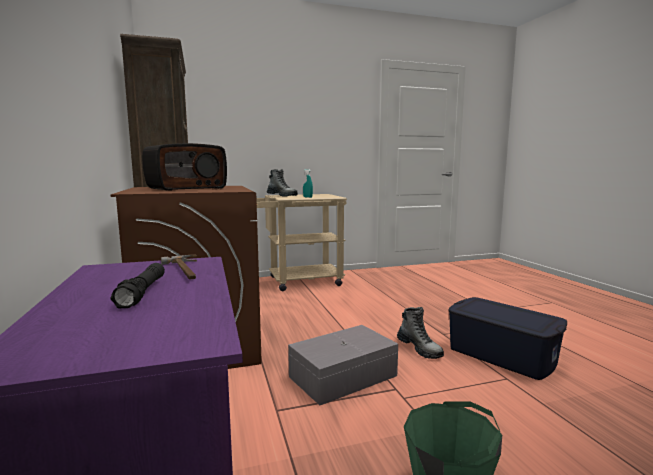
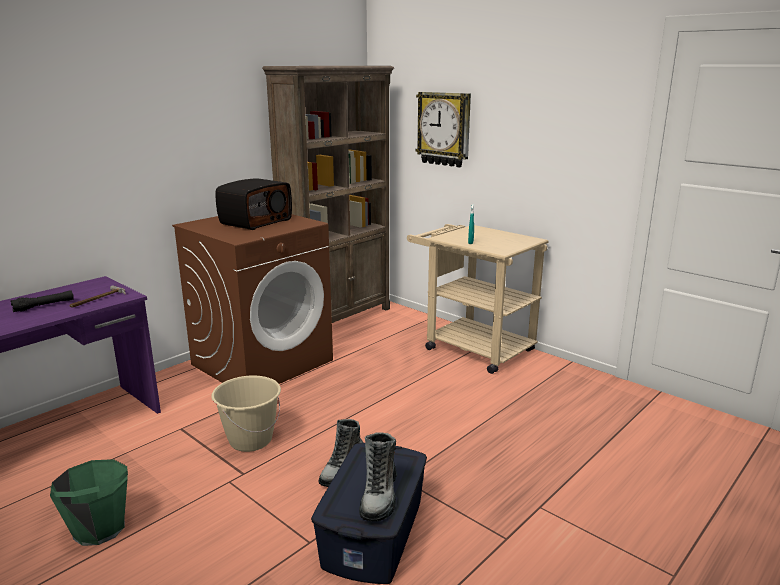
camera: 60 degrees right, 10 degrees up
radio [142,143,227,191] -> radio turned 75 degrees counterclockwise [215,178,292,230]
boot [267,169,298,197] -> boot moved to [359,432,397,521]
grey storage box [288,325,398,406] -> beige bucket [211,375,281,452]
none -> wall clock [416,92,471,167]

